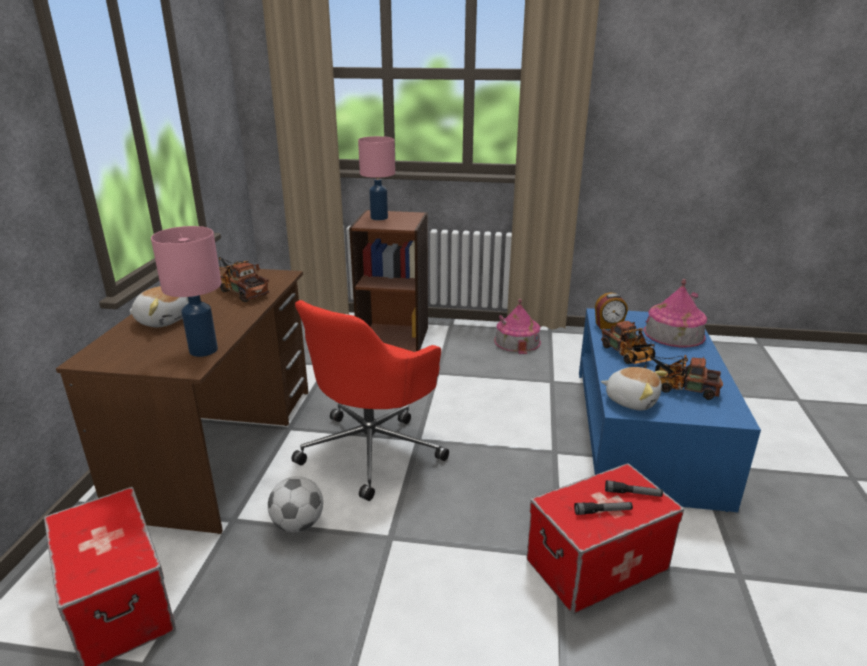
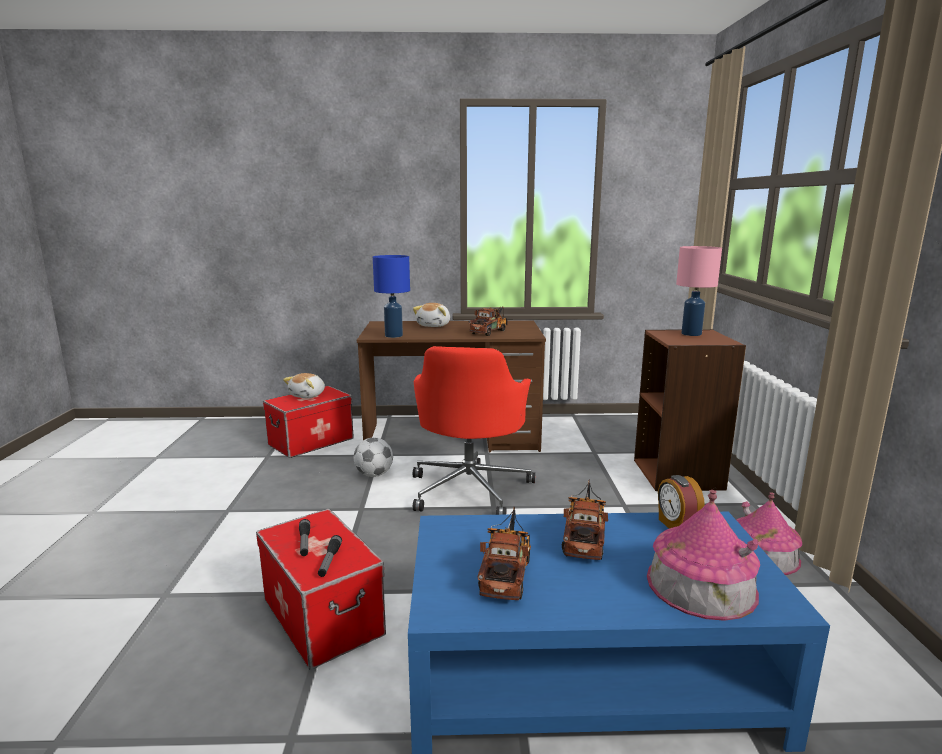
camera: 80 degrees right, 10 degrees down
pink table lamp [151,226,221,357] -> blue table lamp [373,255,410,338]
red office chair [291,300,449,501] -> red office chair turned 105 degrees counterclockwise [413,346,535,515]
toy truck [601,321,655,364] -> toy truck turned 135 degrees clockwise [562,480,608,560]
plush toy [601,367,667,410] -> plush toy moved to [283,373,325,398]

